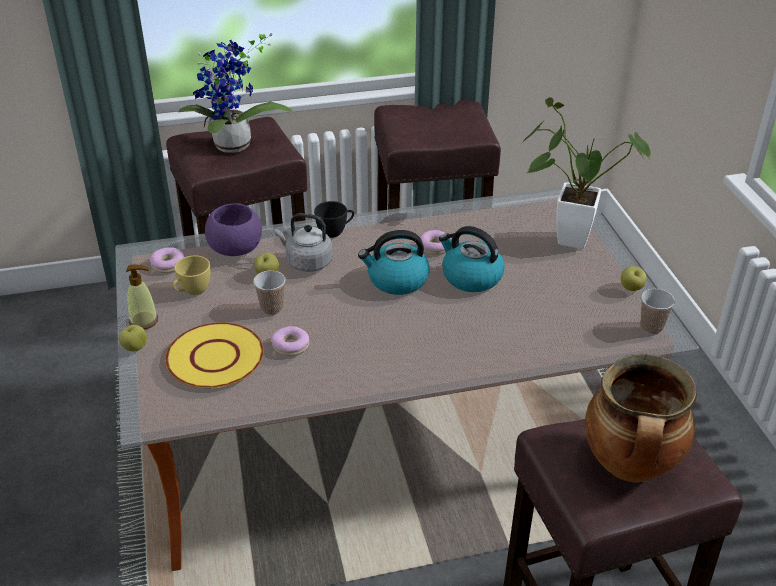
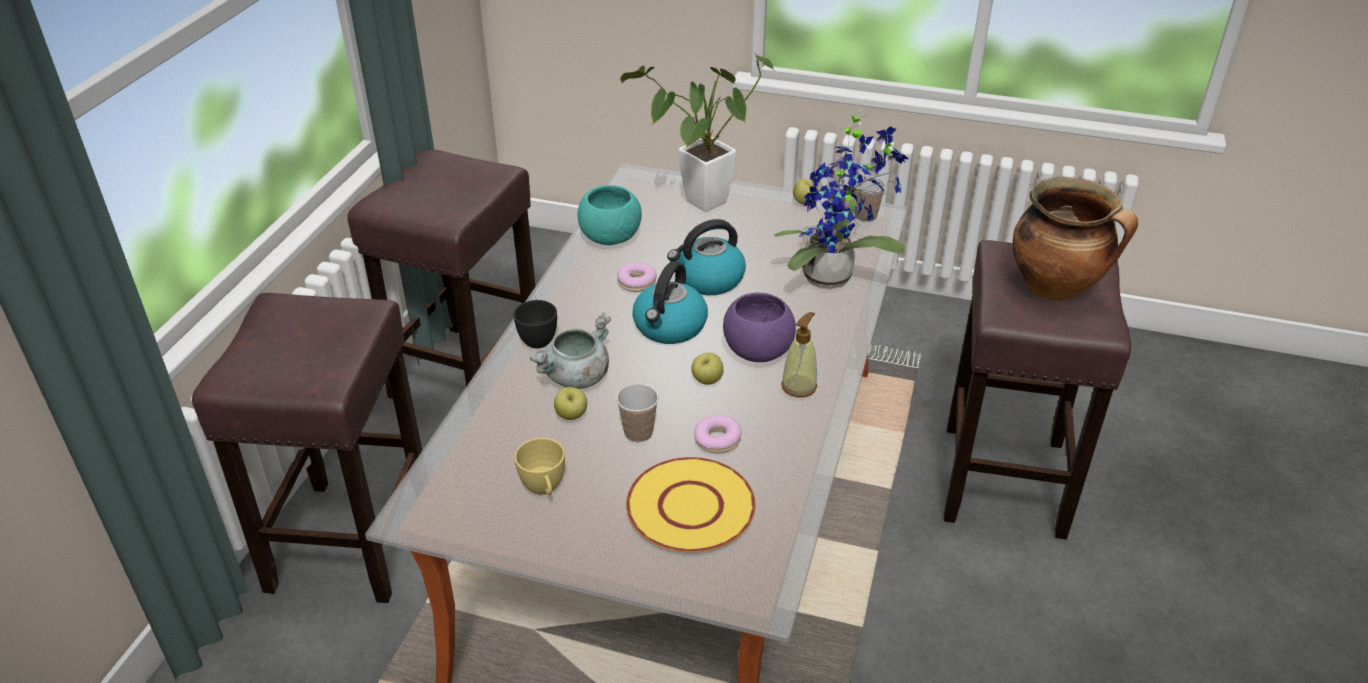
camera: 60 degrees left, 0 degrees up
apple [119,325,147,351] -> apple moved to [691,353,724,385]
soap dispenser [126,264,158,329] -> soap dispenser moved to [781,312,817,397]
donut [150,247,184,273] -> none
potted plant [178,33,292,153] -> potted plant moved to [774,109,908,288]
purple bowl [205,203,262,256] -> purple bowl moved to [723,292,796,362]
grey kettle [275,213,333,272] -> grey cooking pot [530,313,611,389]
none -> turquoise bowl [578,185,642,245]

